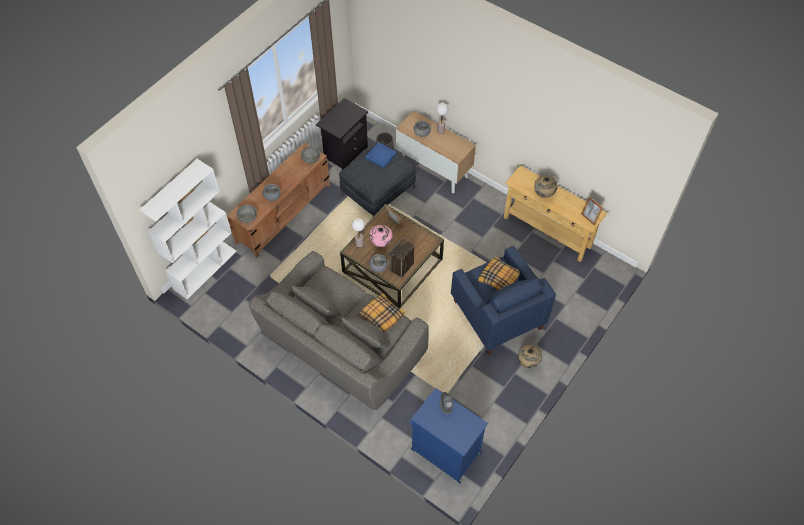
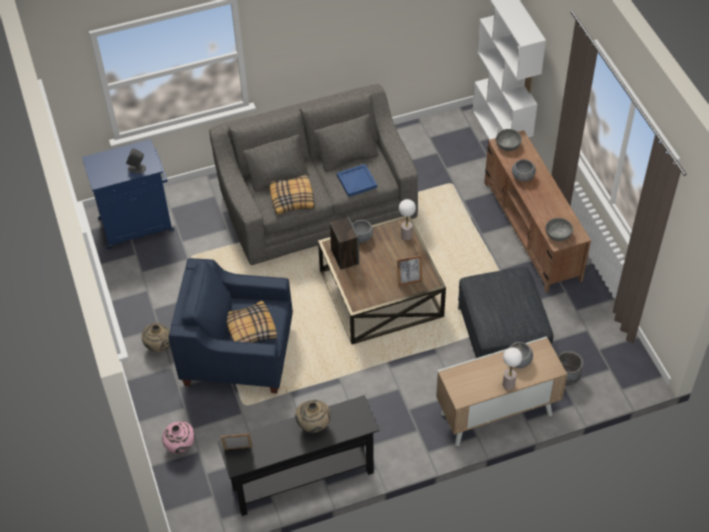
camera: 125 degrees right, 5 degrees down
black nightstand [316,98,368,170] -> none
blue tray [365,143,397,168] -> blue tray moved to [337,164,377,197]
pink vase [369,225,393,247] -> pink vase moved to [162,421,195,453]
beige console table [504,165,607,262] -> black console table [218,395,380,516]

